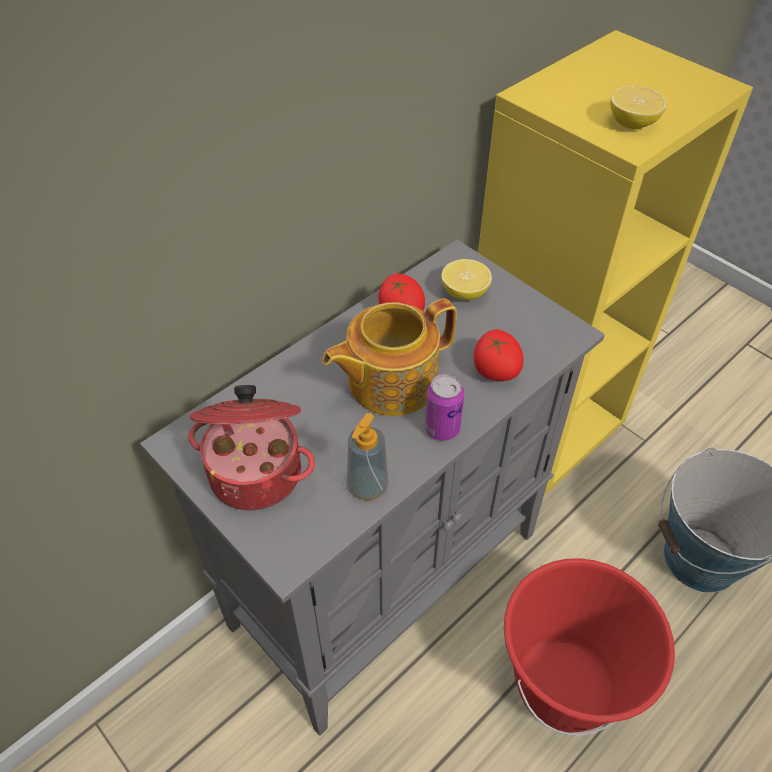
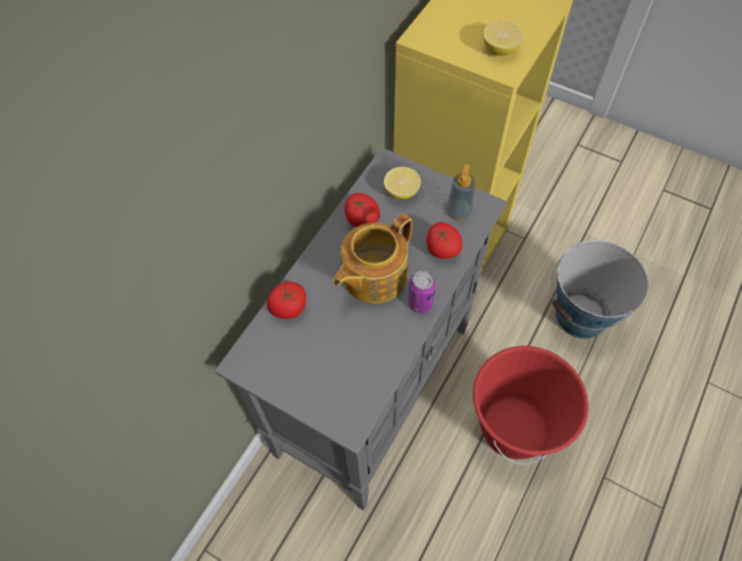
camera: 15 degrees left, 10 degrees up
cooking pot [188,385,315,511] -> none
soap dispenser [347,413,389,501] -> soap dispenser moved to [447,164,475,220]
none -> tomato [267,281,306,319]

